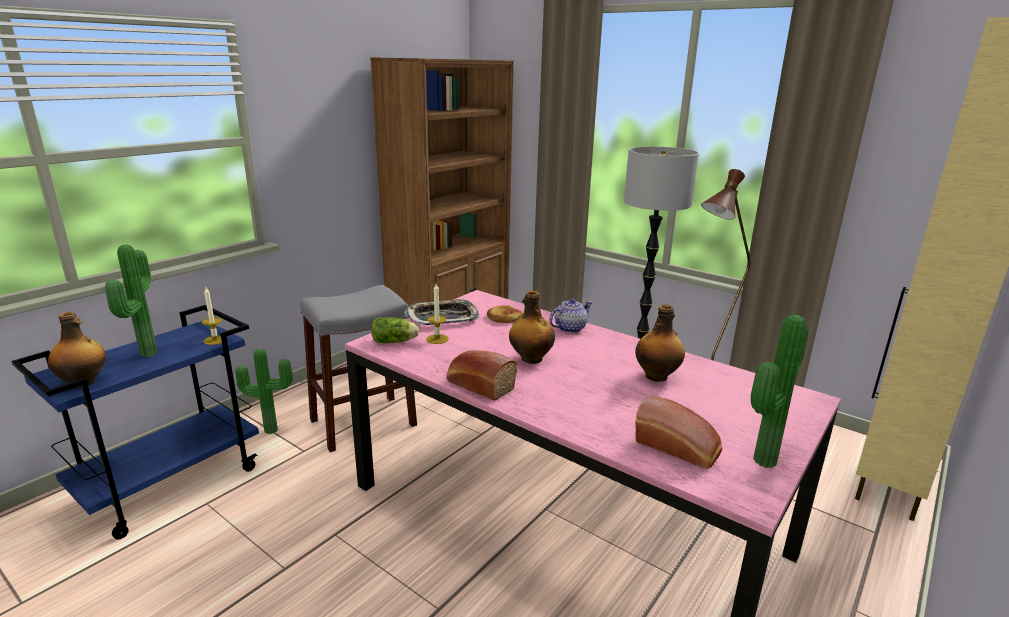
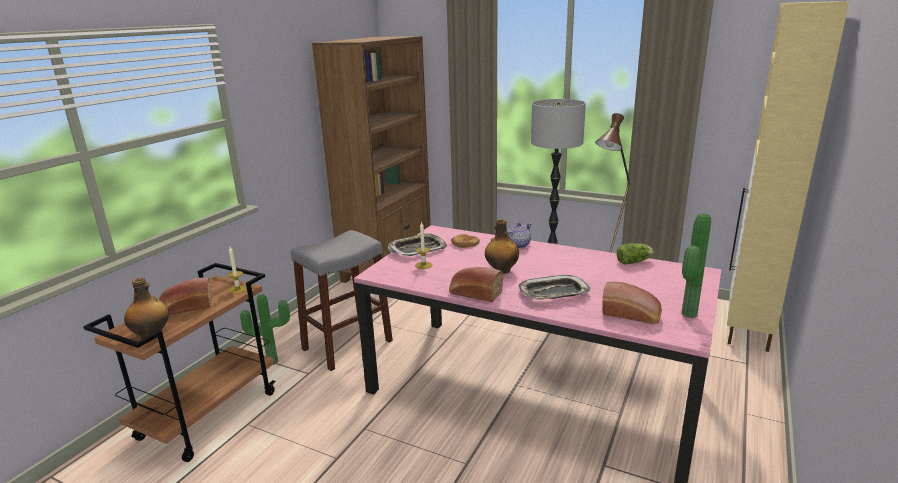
camera: 10 degrees left, 0 degrees up
blue cart [11,305,259,540] -> brown cart [83,263,276,462]
potted plant [105,244,158,357] -> bread [159,277,212,315]
lettuce [371,317,419,343] -> lettuce moved to [617,243,653,264]
bottle [635,304,685,382] -> none
none -> tray [519,275,591,300]

